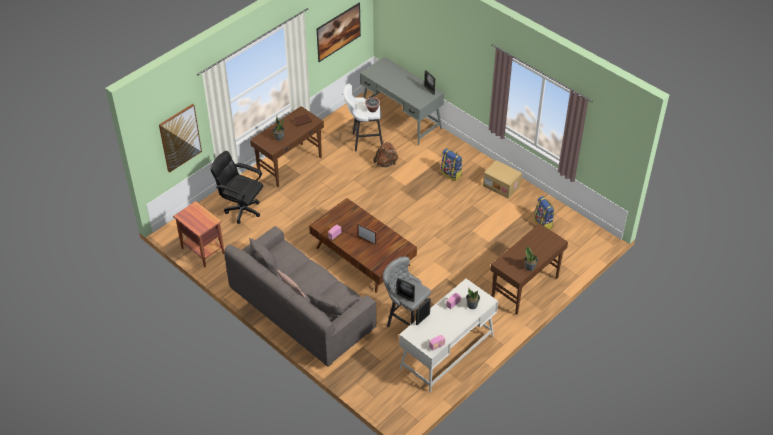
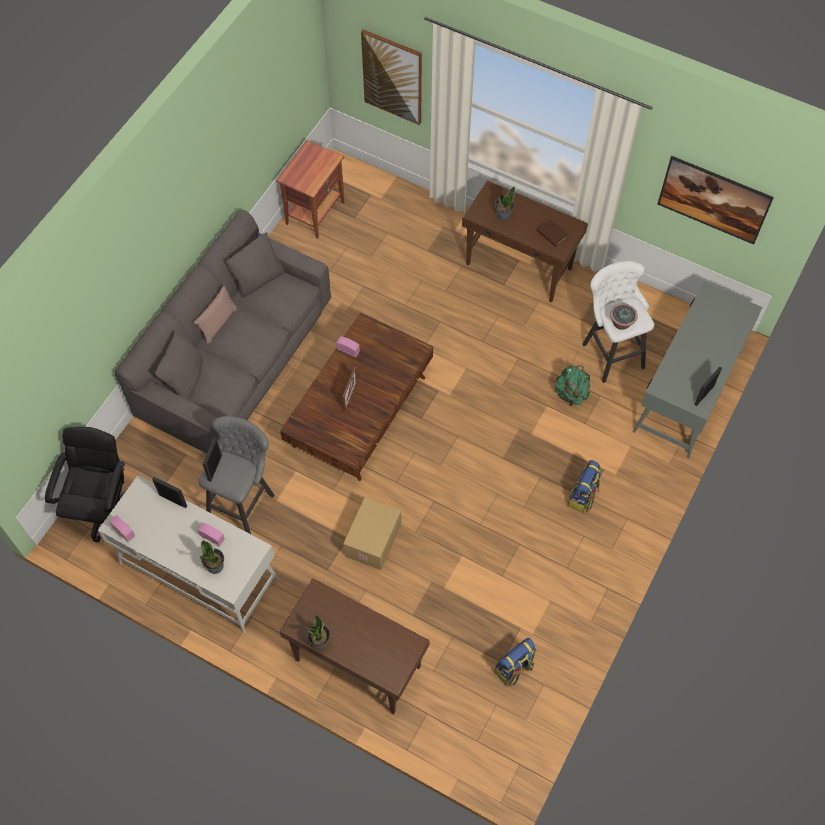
camera: 75 degrees right, 15 degrees up
black office chair [210,151,263,224] -> black office chair moved to [45,427,126,542]
brown backpack [373,140,398,167] -> green backpack [555,365,590,406]
cardboard box [483,160,522,199] -> cardboard box moved to [343,497,401,570]

